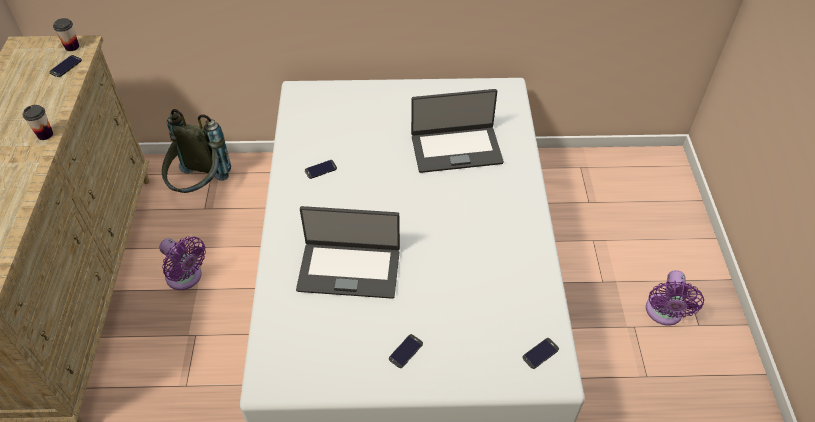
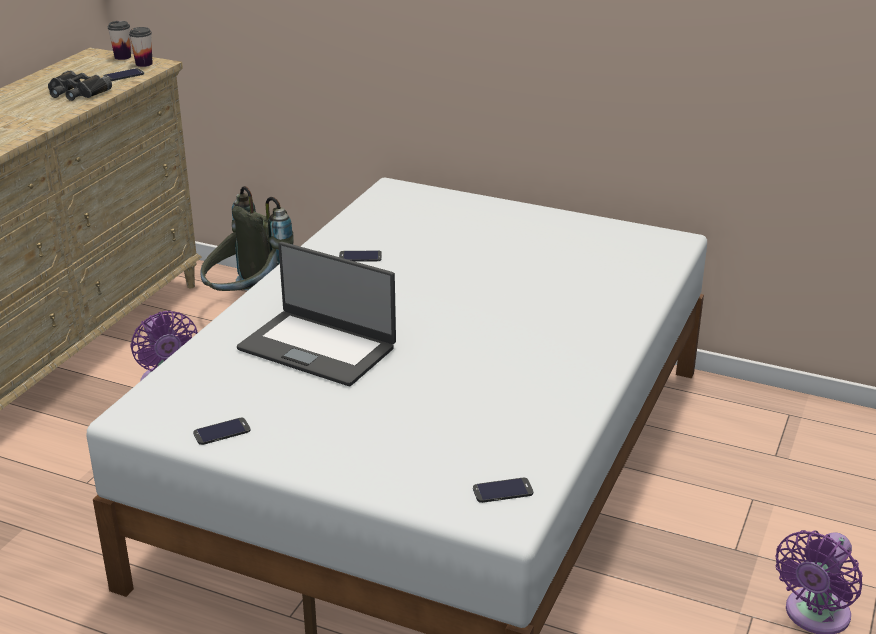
camera: 25 degrees right, 20 degrees down
cup [23,105,53,140] -> cup moved to [108,21,131,60]
phone [389,334,423,368] -> phone moved to [193,418,251,445]
laptop [411,89,504,173] -> none
none -> black binoculars [48,71,112,101]

